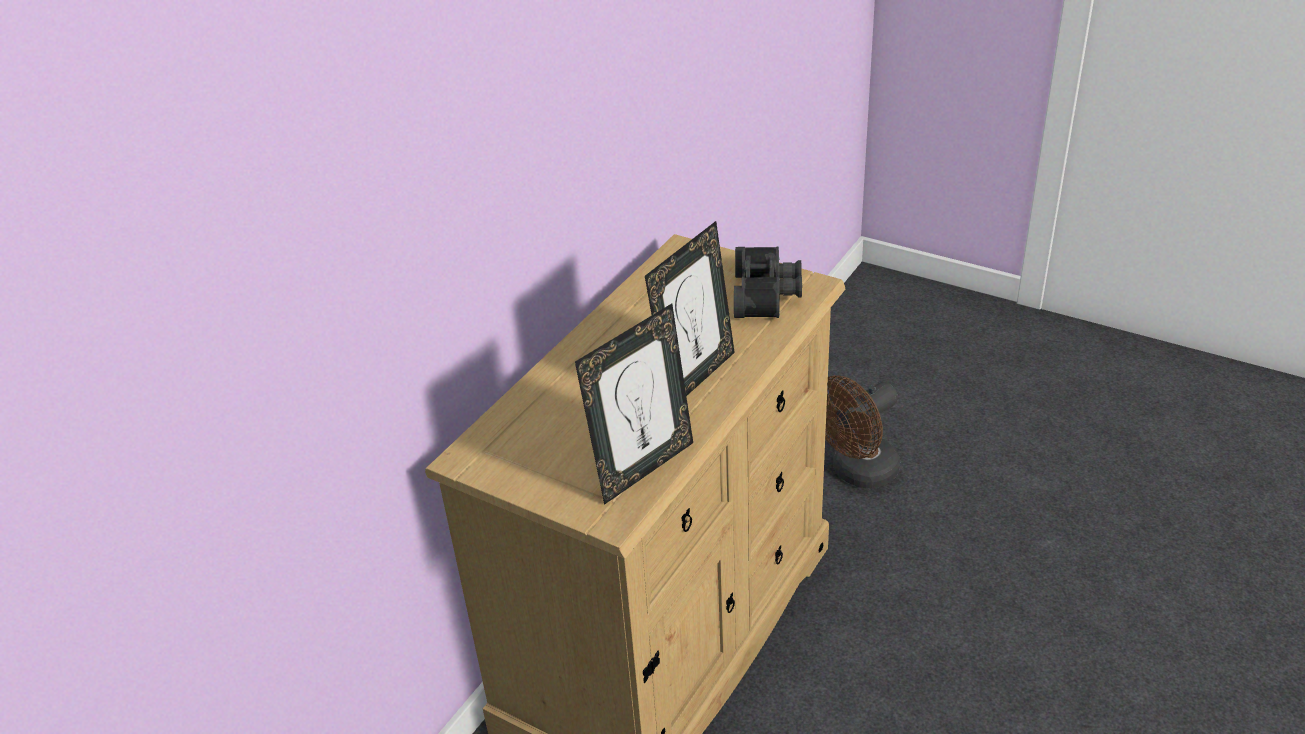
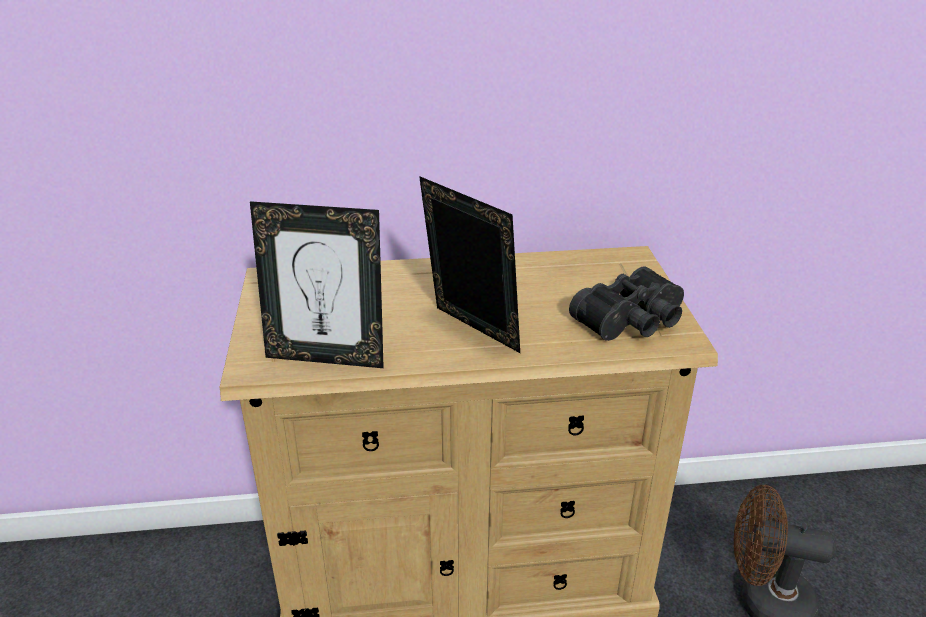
camera: 50 degrees right, 5 degrees down
picture frame [645,221,735,396] -> picture frame turned 135 degrees counterclockwise [419,176,520,353]

